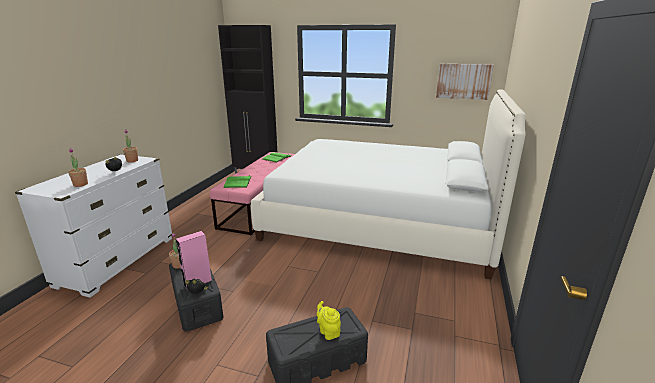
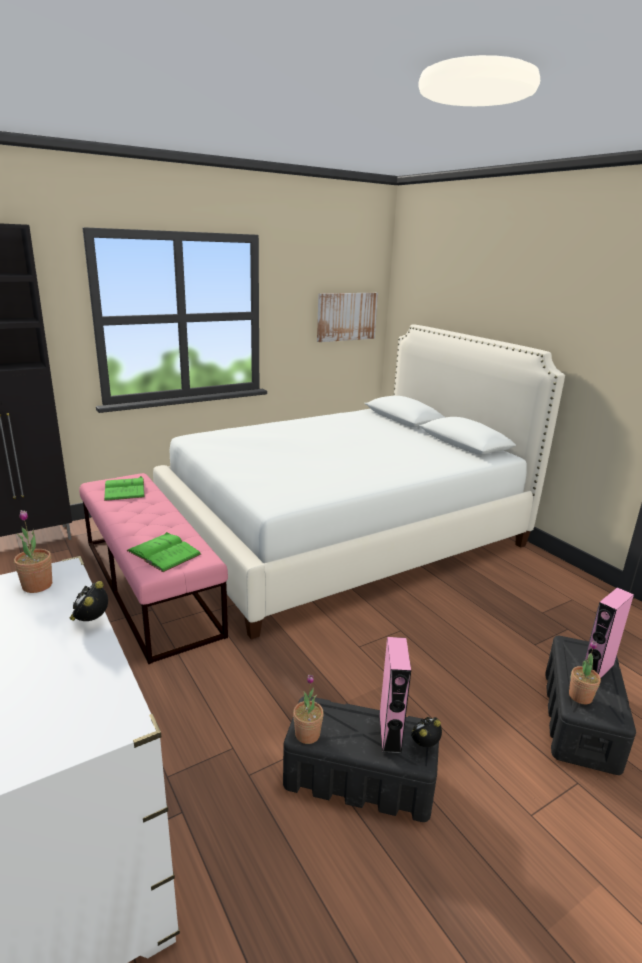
camera: 50 degrees left, 0 degrees up
potted plant [68,148,88,187] -> potted plant moved to [569,641,601,704]
yellow teapot [317,301,341,340] -> pink speaker [584,587,634,678]

